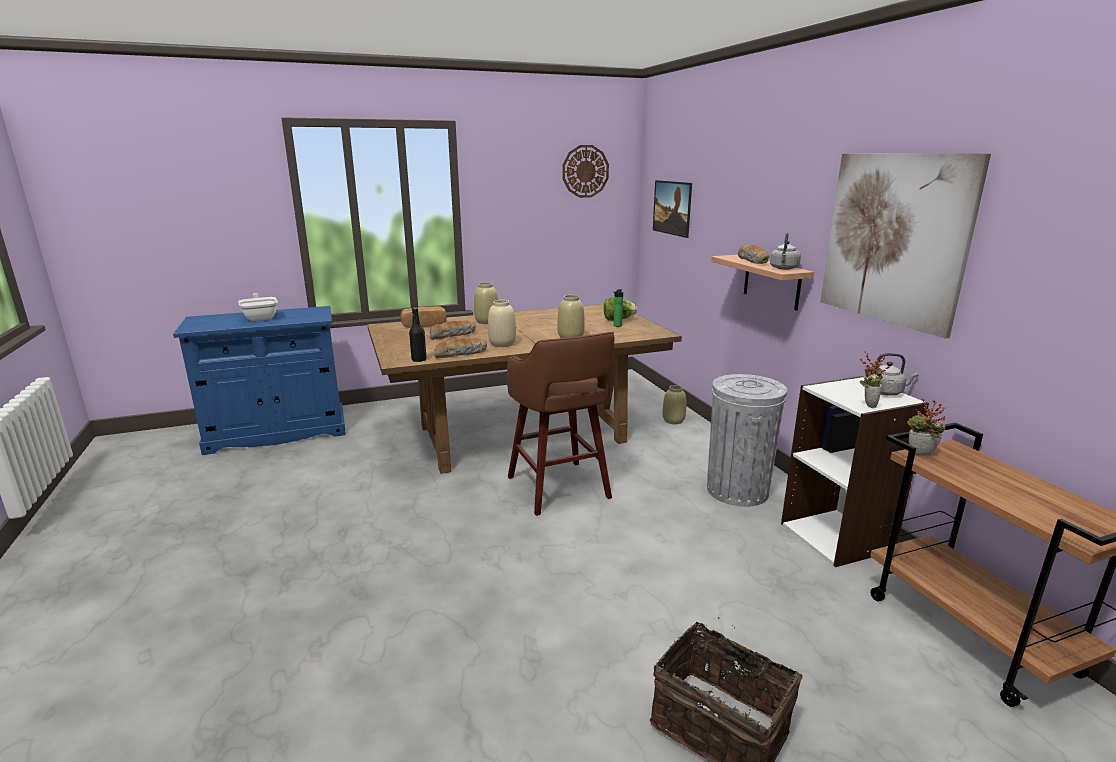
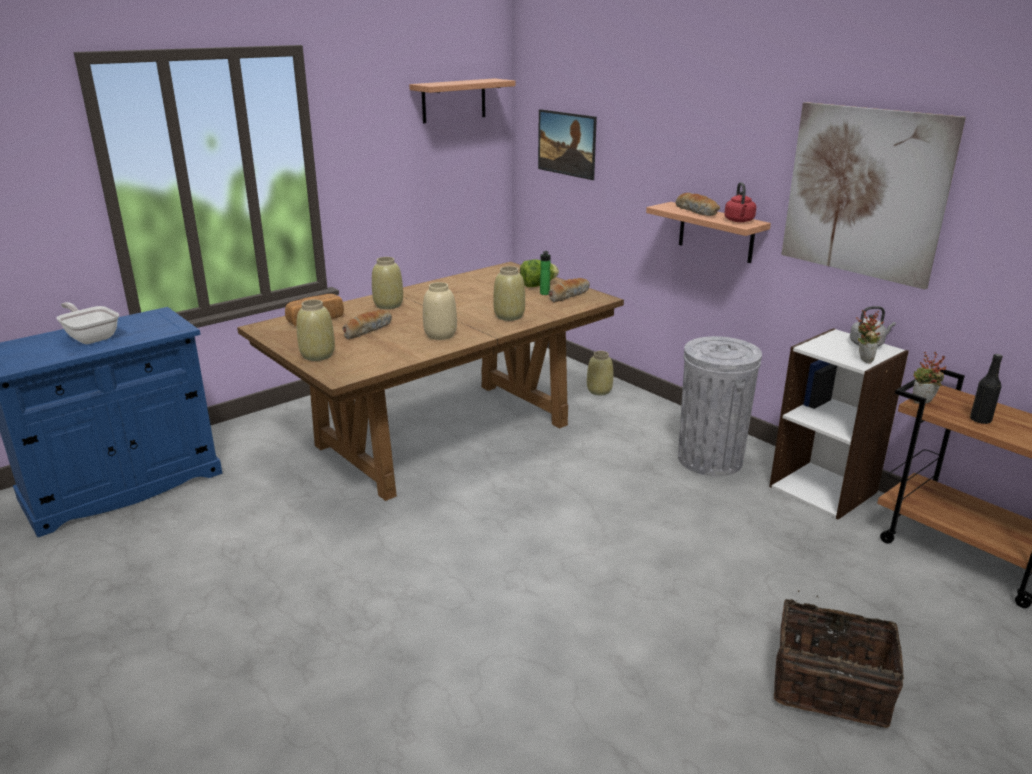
camera: 20 degrees left, 5 degrees up
black bottle [409,308,427,362] -> black bottle moved to [970,354,1003,424]
bread [434,338,487,358] -> bread moved to [549,278,590,302]
brown stool [507,332,615,516] -> none
wall clock [563,145,609,198] -> shelf [409,78,515,123]
grey kettle [770,232,801,270] -> red kettle [724,182,756,222]
none -> beige vase [296,300,335,361]

